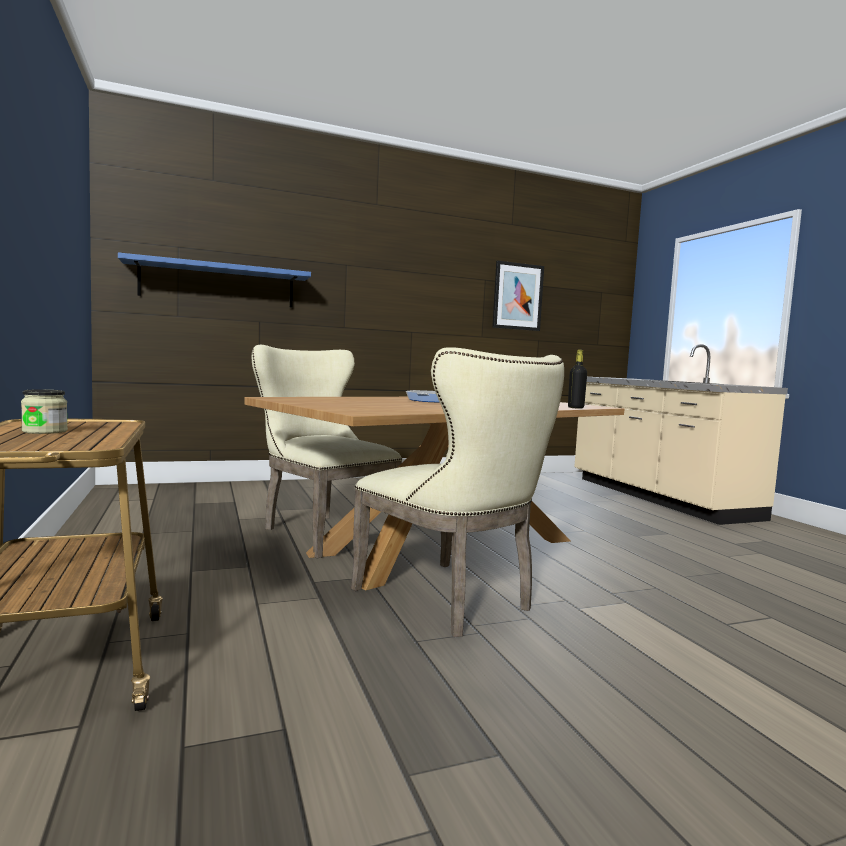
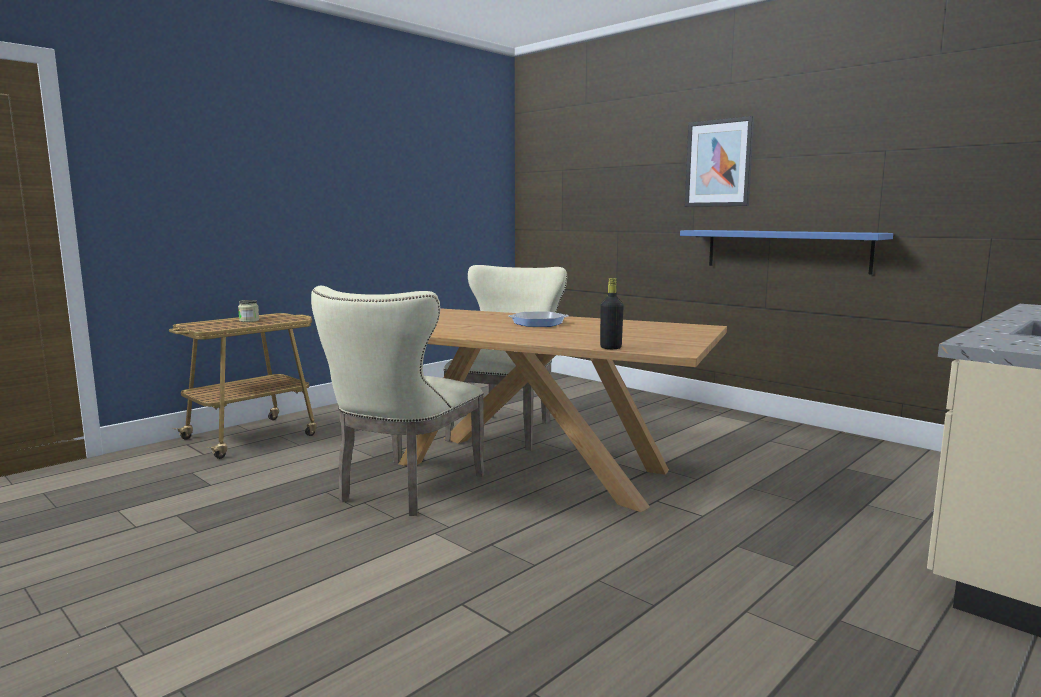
camera: 65 degrees right, 5 degrees up
blue shelf [118,252,311,308] -> blue shelf moved to [680,230,893,275]
picture [492,261,544,331] -> picture moved to [685,116,754,207]

